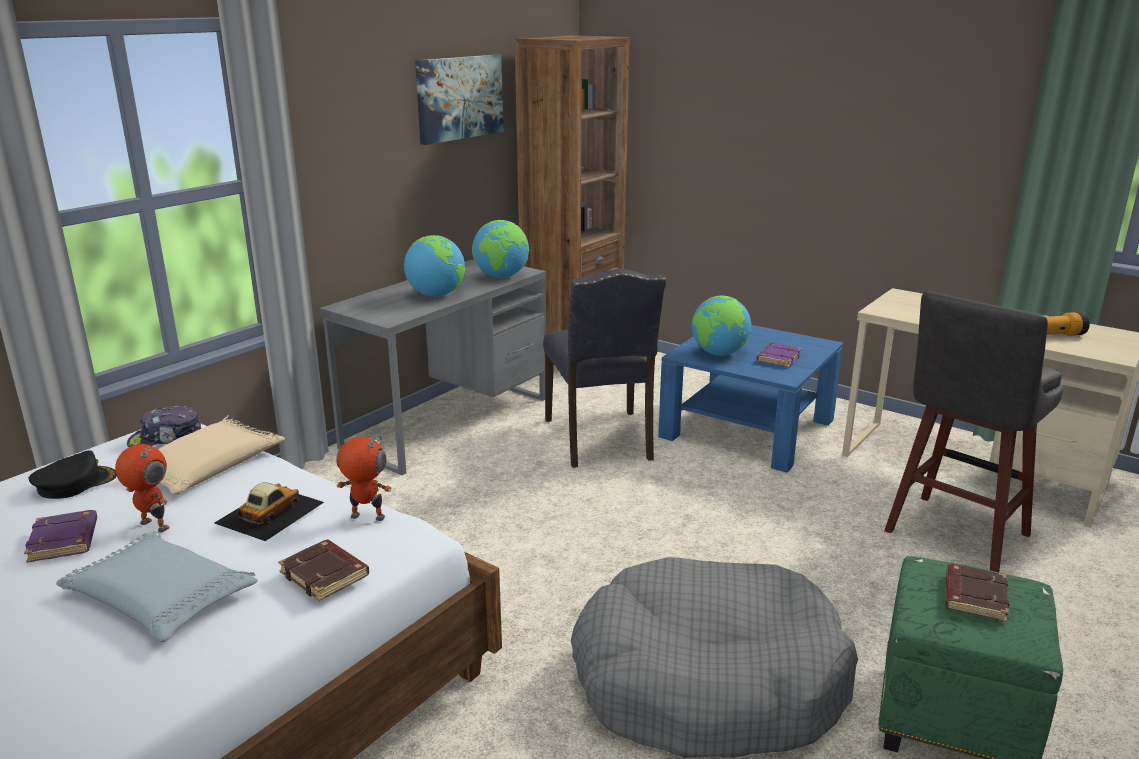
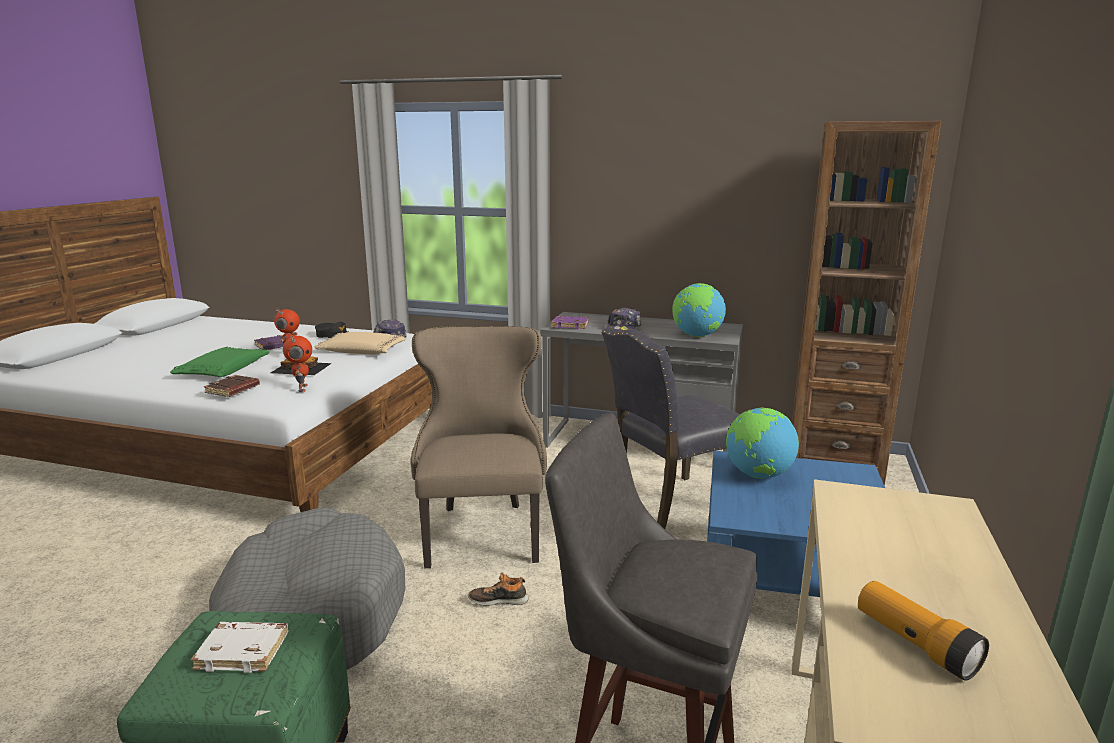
camera: 70 degrees right, 5 degrees down
blue pillow [56,531,258,642] -> green pillow [170,347,270,377]
globe [404,235,465,297] -> cap [606,307,641,330]
picture [415,54,503,145] -> none
purple book [757,343,802,367] -> purple book moved to [552,316,589,329]
brown book [945,564,1010,622] -> white book [191,622,288,673]
none -> beige chair [411,326,547,568]
none -> shoe [468,572,529,606]

